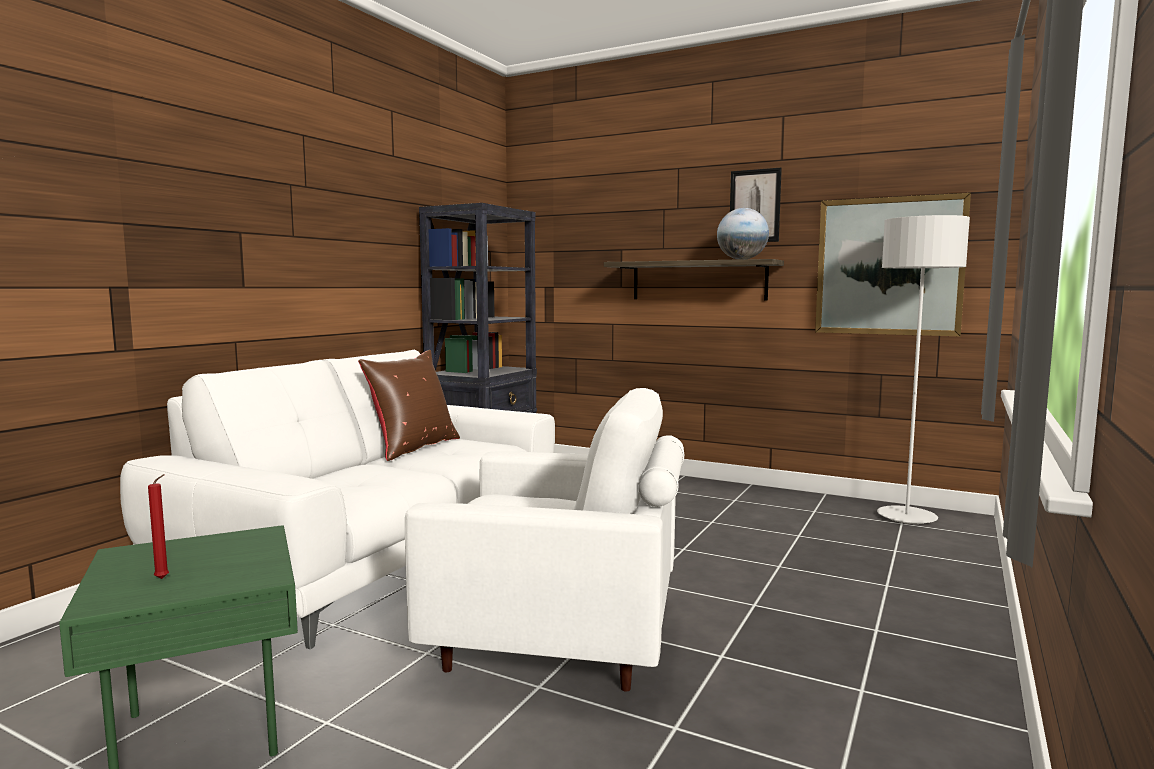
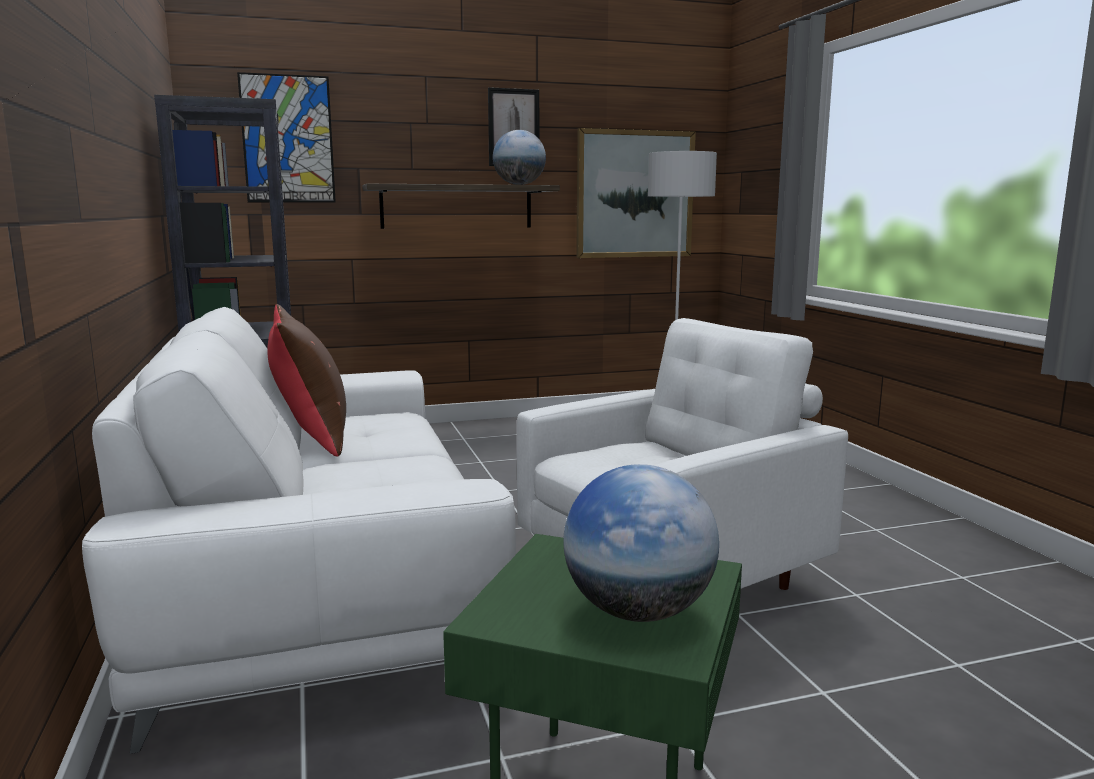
camera: 45 degrees left, 5 degrees up
red candle [148,474,169,579] -> globe [563,464,719,622]
none -> picture [237,72,336,203]

